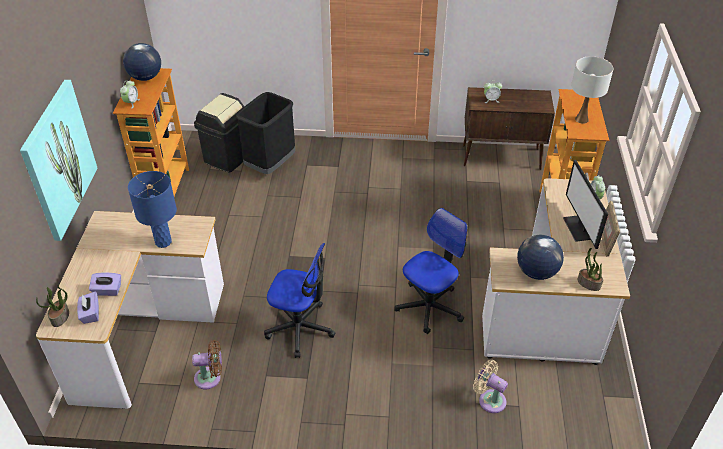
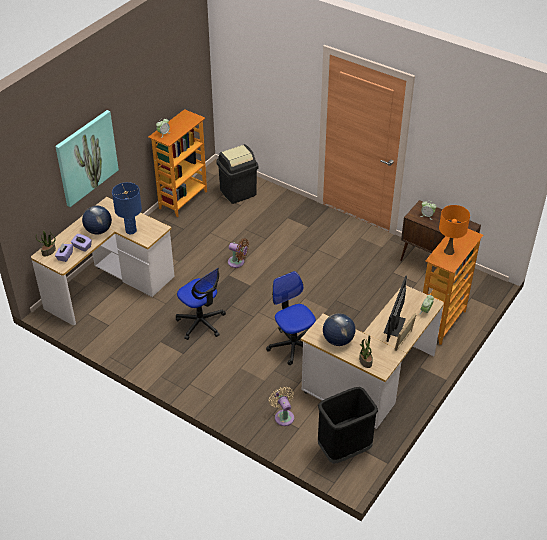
camera: 30 degrees right, 0 degrees up
globe [123,43,161,81] -> globe moved to [82,206,112,235]
brown fan [192,340,222,389] -> brown fan moved to [228,238,249,268]
black trash can [236,92,295,174] -> black trash can moved to [318,387,378,463]
office chair [394,208,468,334] -> office chair turned 105 degrees counterclockwise [266,271,316,365]
white table lamp [571,56,613,124] -> orange table lamp [439,205,470,255]

